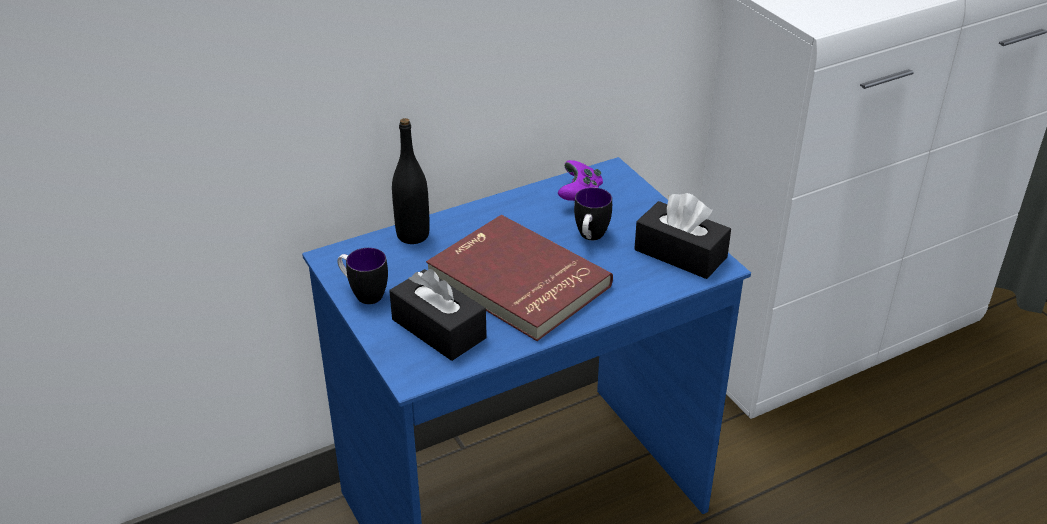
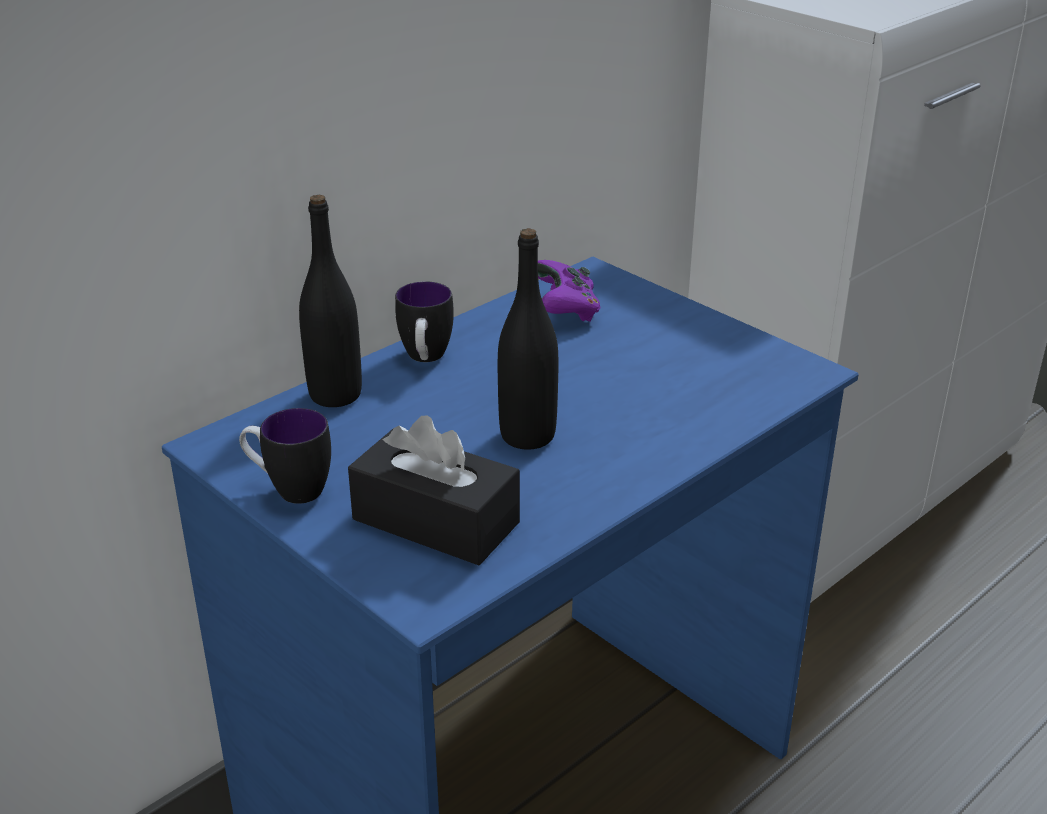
camera: 15 degrees left, 5 degrees down
red book [426,215,613,341] -> black bottle [498,228,558,449]
mug [574,187,612,240] -> mug moved to [395,282,454,362]
black tissue box [634,193,731,279] -> none

